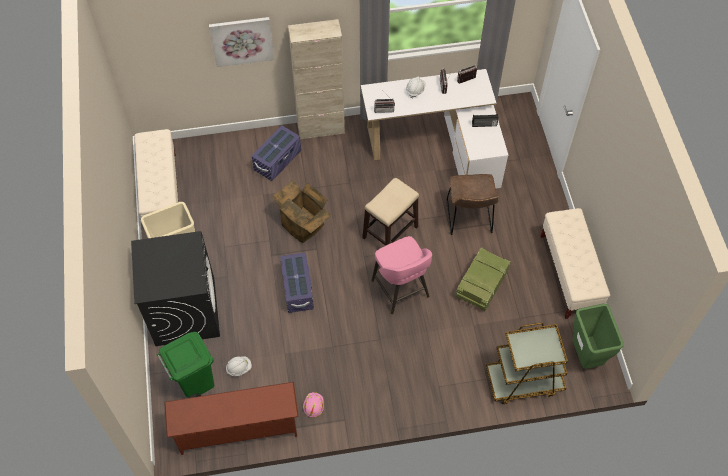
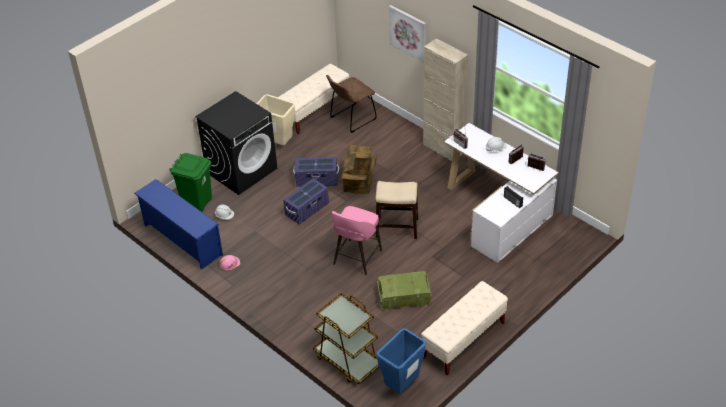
camera: 55 degrees right, 15 degrees down
brown shoe rack [164,382,299,455] -> blue shoe rack [134,179,223,269]
purple storage box [252,125,301,181] -> purple storage box moved to [293,157,339,187]
brown chair [447,174,499,235] -> brown chair moved to [326,75,377,133]
green trash can [573,304,624,369] -> blue trash can [377,328,426,394]

